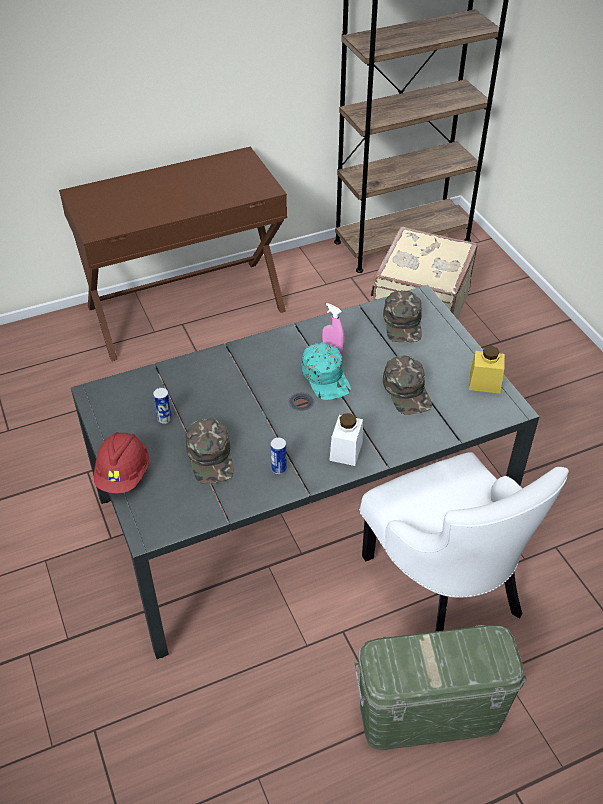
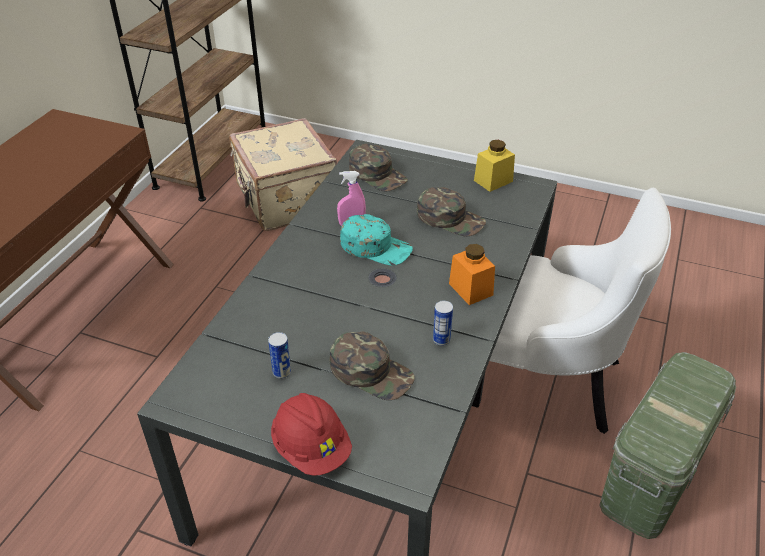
camera: 45 degrees left, 5 degrees down
white jar [329,413,363,466] -> orange jar [449,244,495,305]

